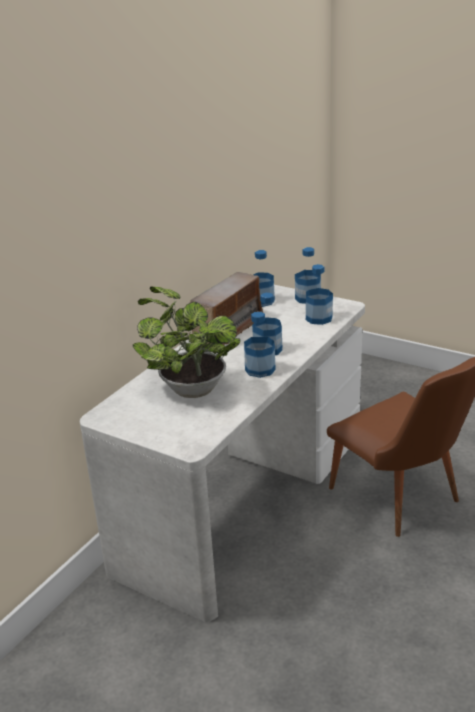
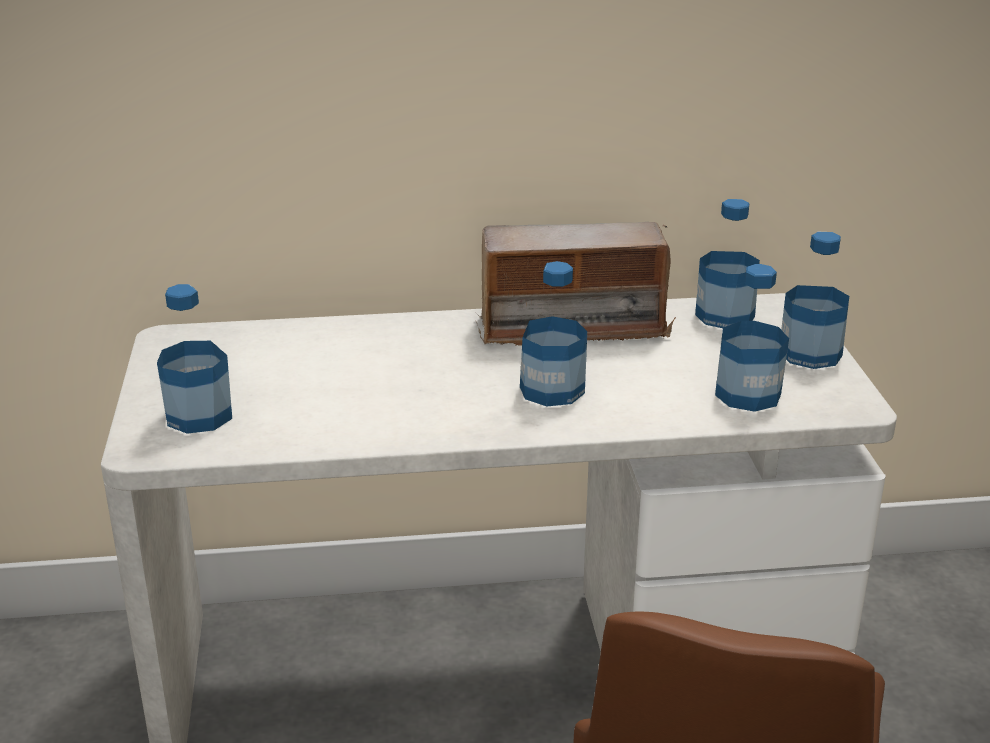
camera: 50 degrees right, 0 degrees up
potted plant [133,286,240,398] -> none
bottle [244,312,276,378] -> bottle moved to [157,284,232,434]

